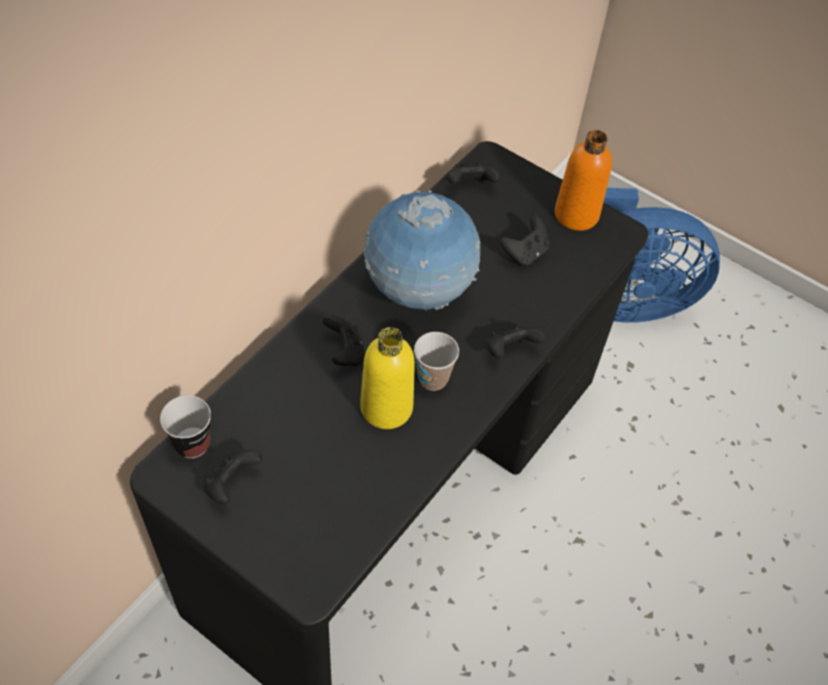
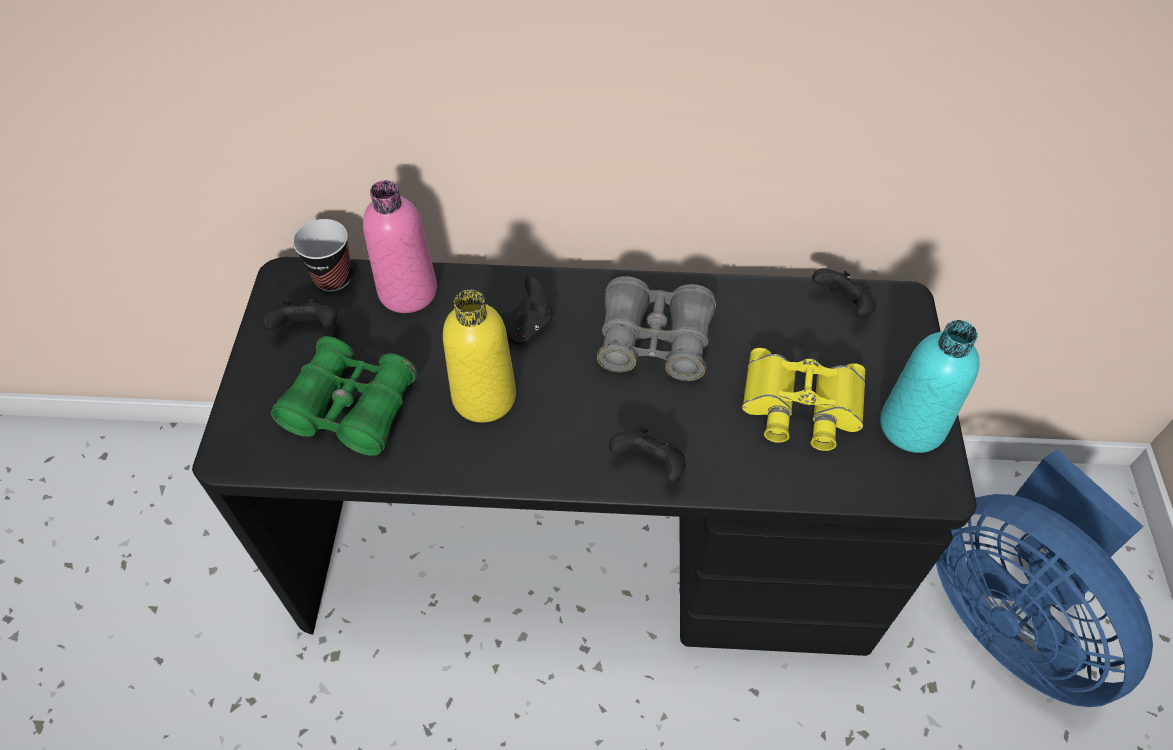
camera: 60 degrees right, 0 degrees up
globe [364,190,480,310] -> grey binoculars [597,276,716,381]
cup [414,332,459,391] -> none
black game controller [500,215,549,266] -> yellow binoculars [742,348,865,451]
orange bottle [555,130,612,231] -> turquoise bottle [880,320,979,453]
none -> green binoculars [271,336,418,456]
none -> pink bottle [363,180,437,313]

